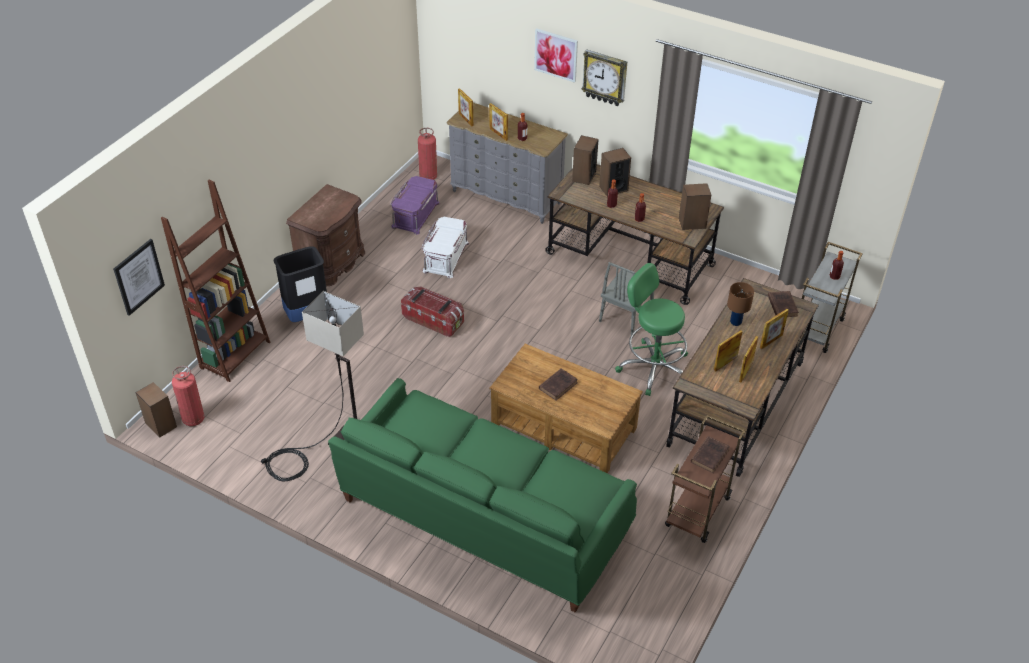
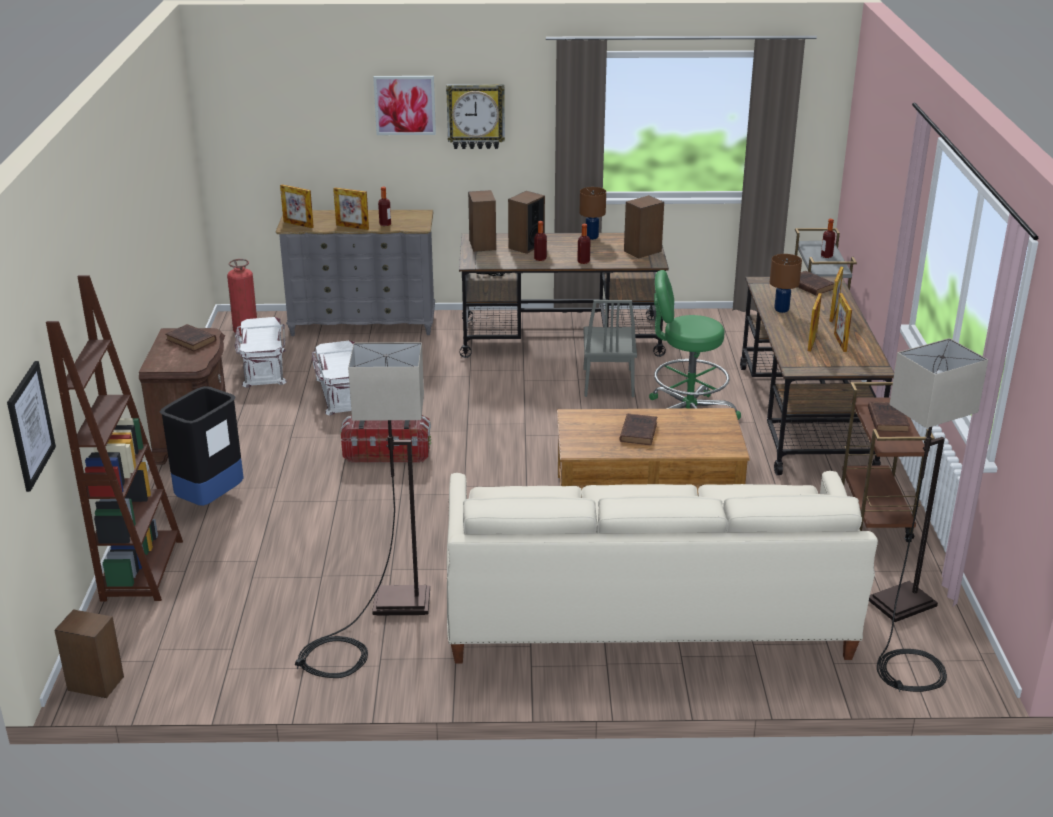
camera: 30 degrees left, 15 degrees down
fire extinguisher [172,366,205,426] -> none
green sofa [328,378,637,613] -> beige sofa [447,471,878,664]
purple storage box [390,176,440,235] -> white storage box [235,317,287,388]
none -> brown book [165,324,216,351]
none -> brown table lamp [579,187,606,240]
none -> floor lamp [869,338,988,692]

